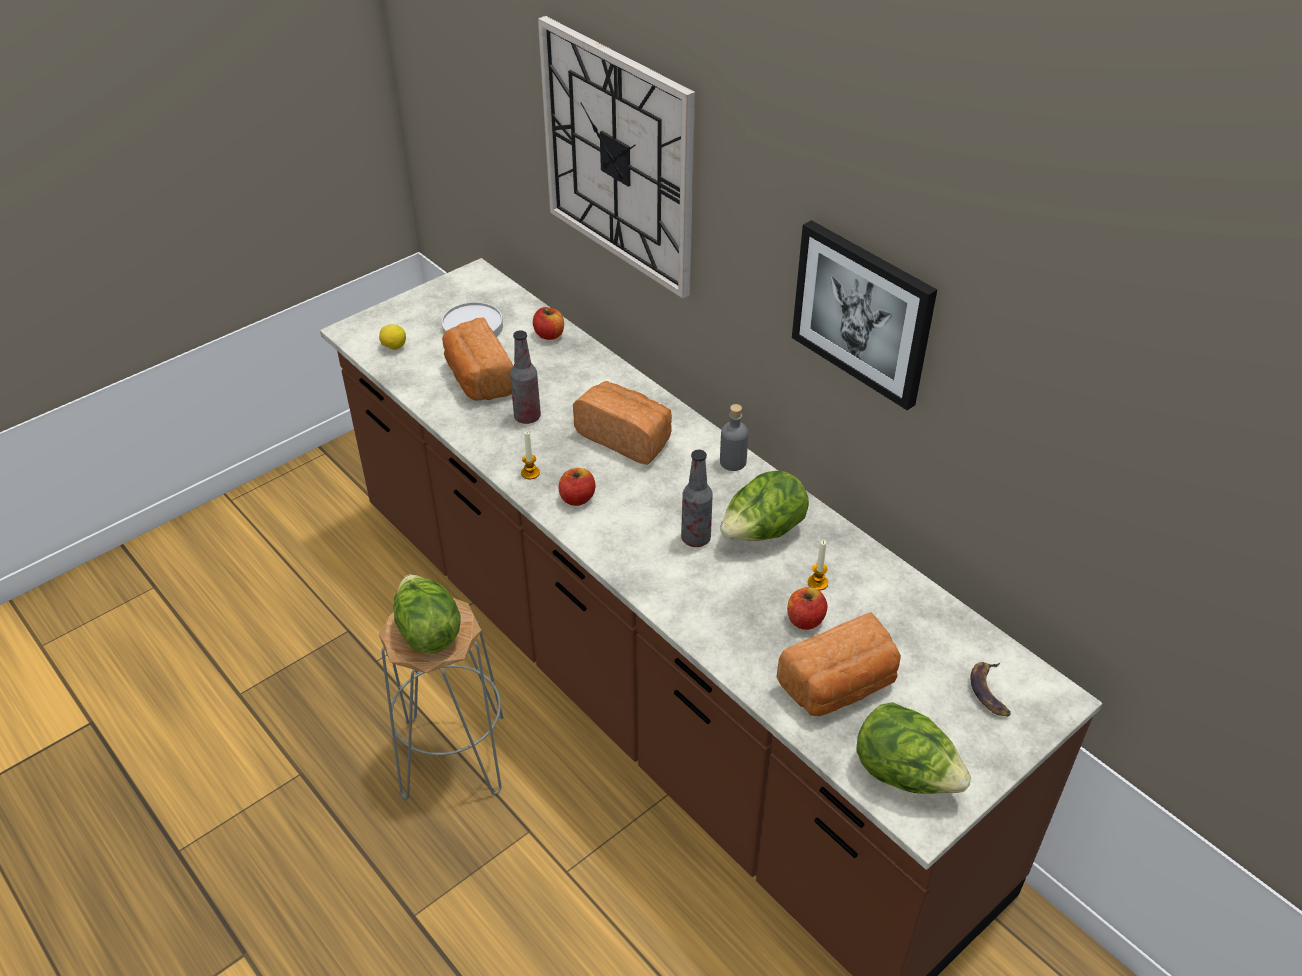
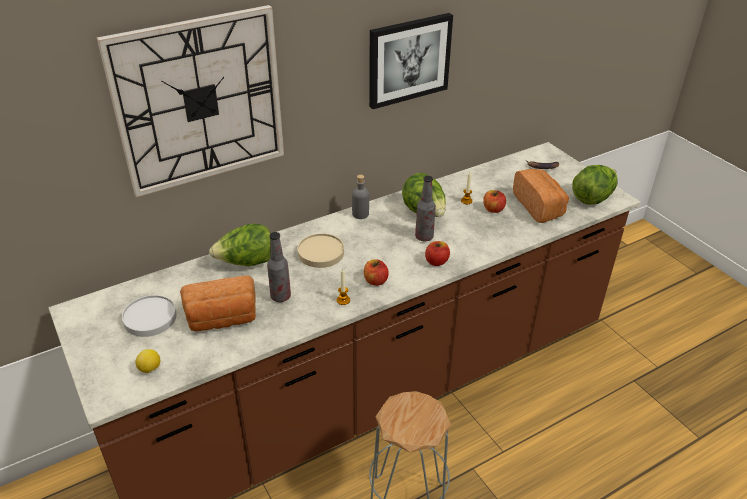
camera: 80 degrees left, 5 degrees down
lettuce [393,574,461,654] -> lettuce moved to [209,224,271,266]
apple [533,307,564,340] -> apple moved to [425,241,450,266]
bread [573,381,672,465] -> beige plate [298,233,344,268]

